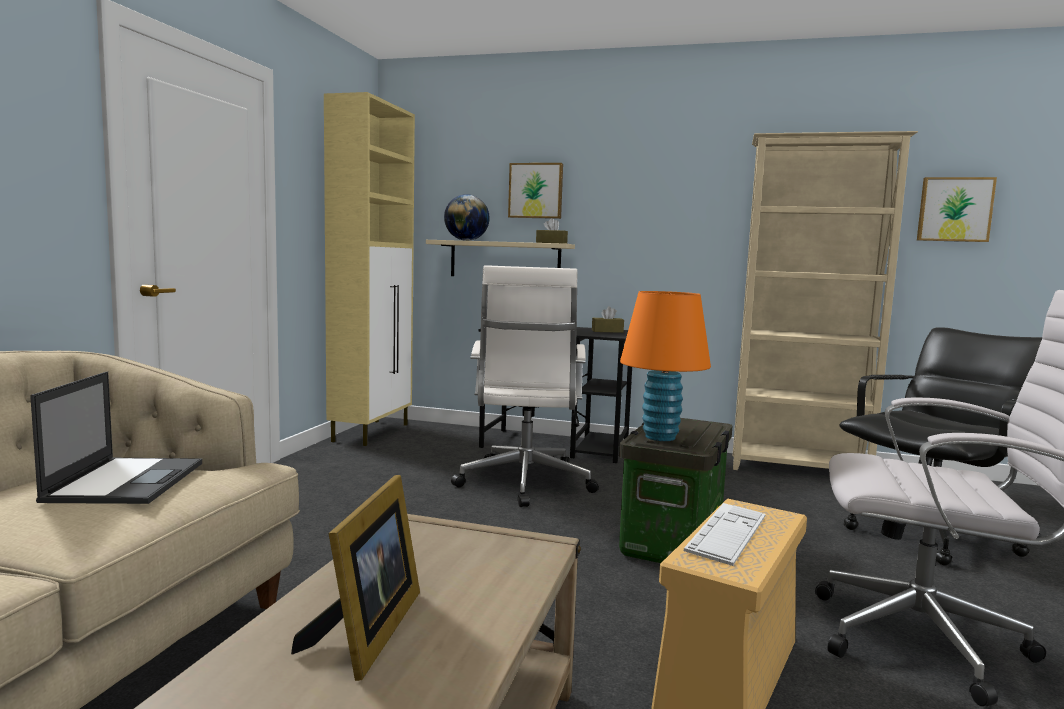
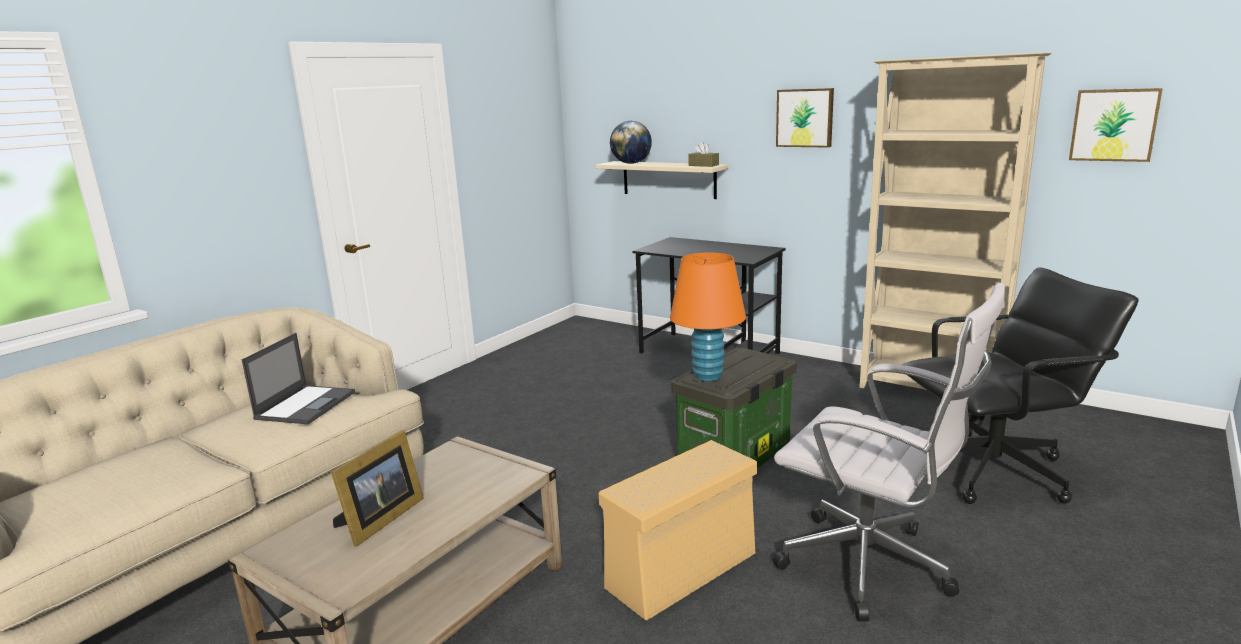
camera: 20 degrees right, 10 degrees up
beige cabinet [324,92,415,446] -> none
white office chair [451,265,599,507] -> none
picture [508,163,563,219] -> picture moved to [776,88,834,148]
brown tissue box [592,306,624,333] -> none
keyboard [684,503,766,566] -> none

